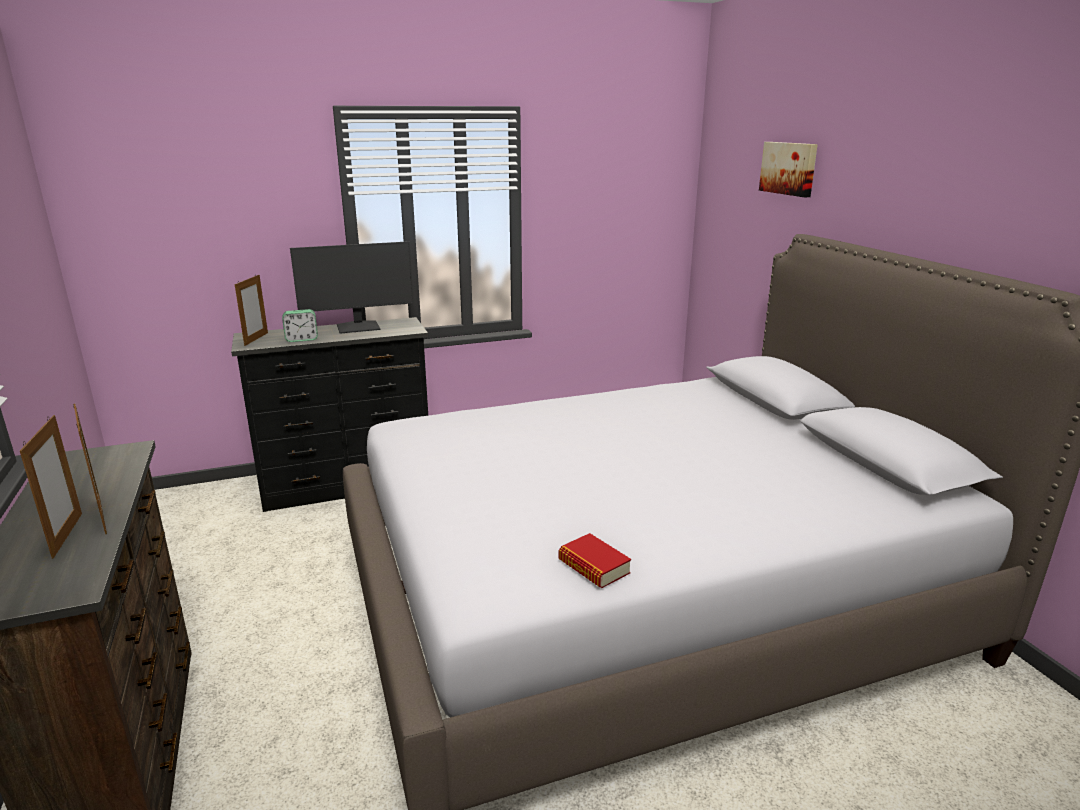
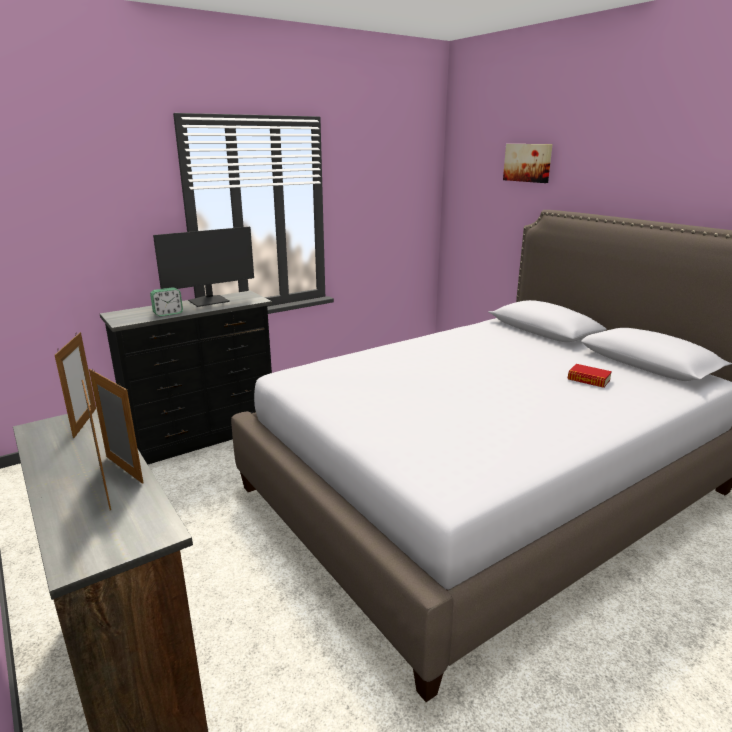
camera: 15 degrees left, 0 degrees up
picture frame [235,274,268,346] -> picture frame moved to [55,332,96,438]
book [559,533,631,588] -> book moved to [568,364,612,388]

